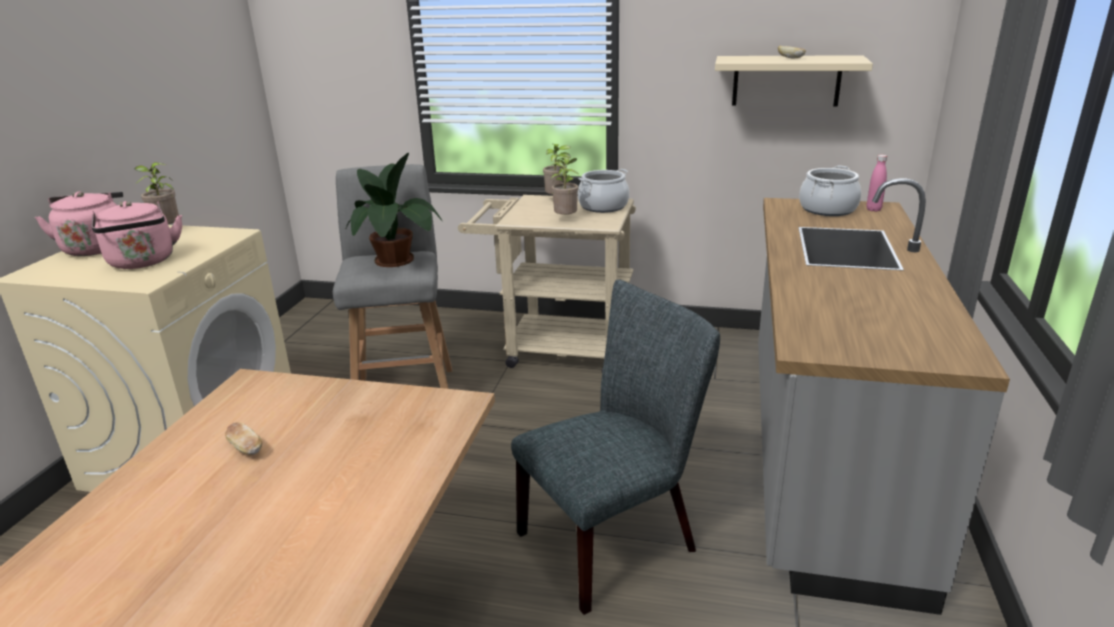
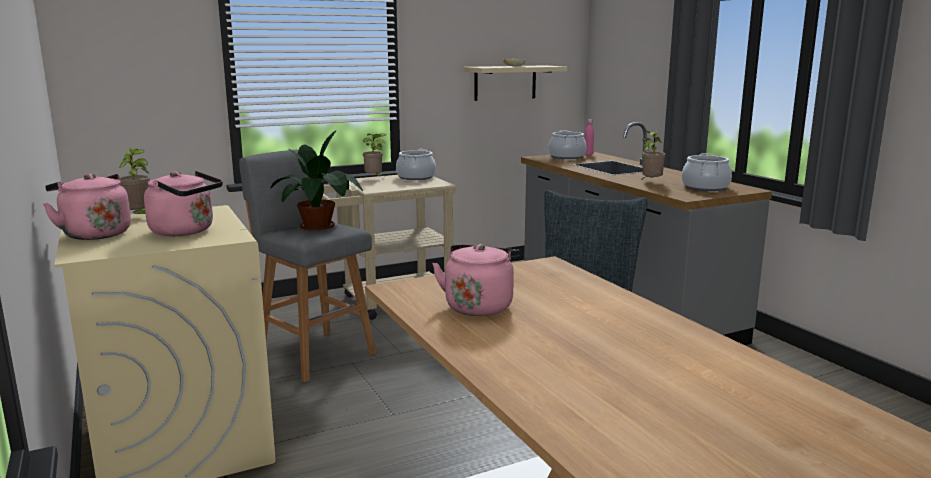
camera: 40 degrees left, 10 degrees down
bread [225,422,262,456] -> pink kettle [432,244,520,316]
potted plant [551,157,579,215] -> potted plant moved to [641,130,666,181]
none -> cooking pot [682,153,732,191]

